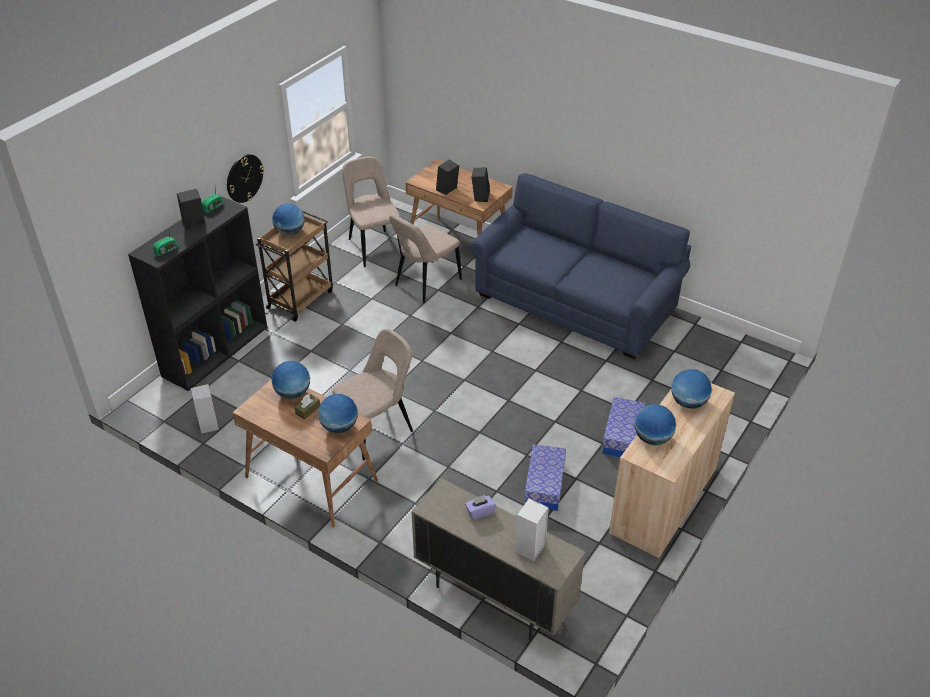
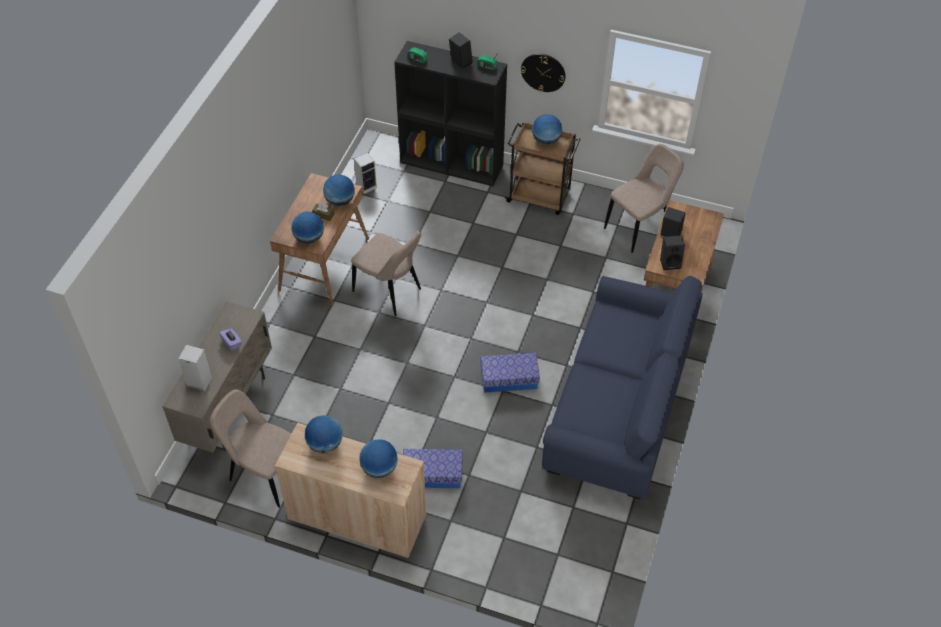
camera: 75 degrees right, 10 degrees up
beige chair [389,213,462,303] -> beige chair moved to [210,390,291,508]
storage box [524,444,566,511] -> storage box moved to [480,353,540,393]

